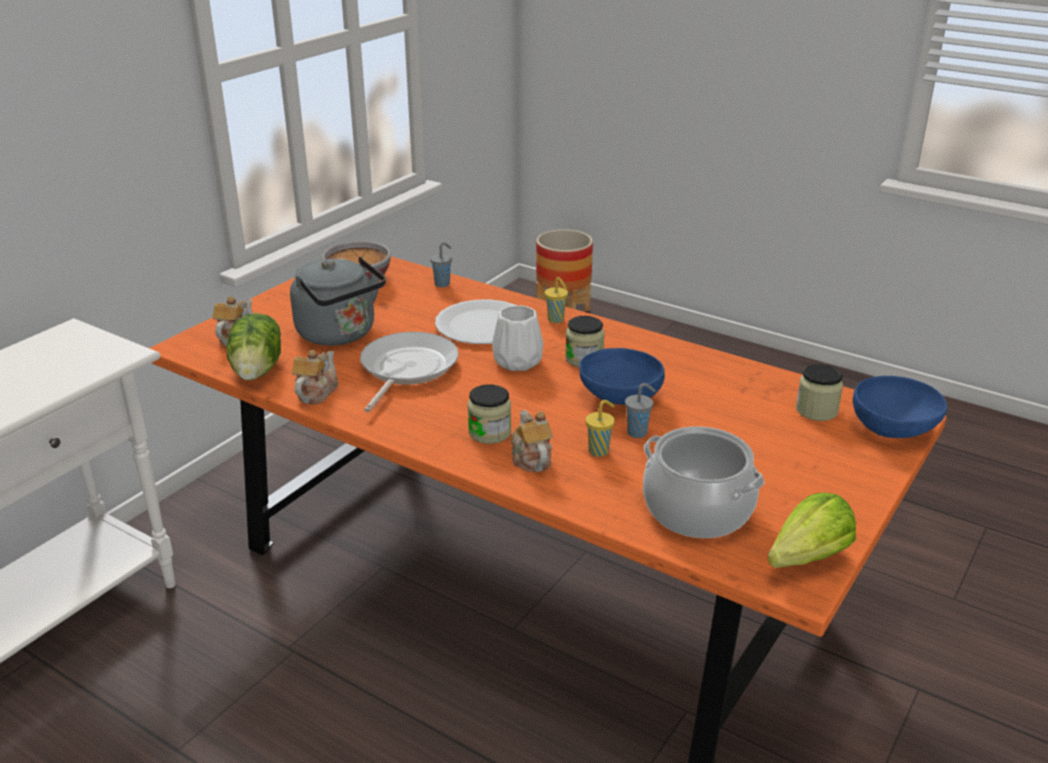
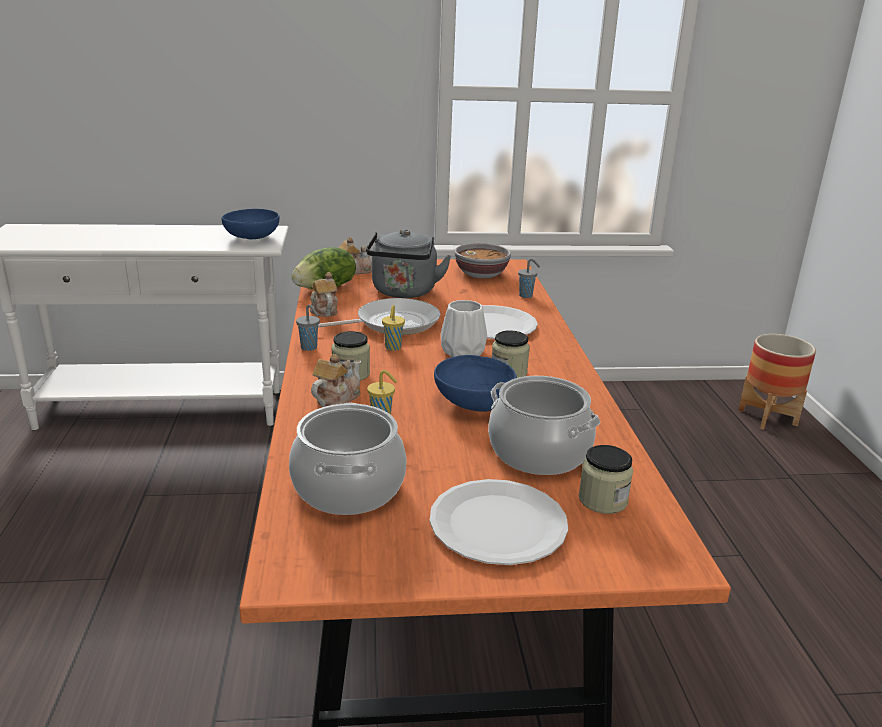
camera: 50 degrees right, 5 degrees down
teapot [292,350,338,404] -> teapot turned 90 degrees counterclockwise [310,272,338,317]
yellow cup [545,277,568,323] -> yellow cup moved to [382,305,405,351]
grey cup [625,383,656,438] -> grey cup moved to [296,305,320,351]
lettuce [768,493,856,568] -> none
blue bowl [853,376,947,438] -> blue bowl moved to [222,209,280,239]
none -> white plate [430,479,568,565]
none -> cooking pot [488,376,601,475]

